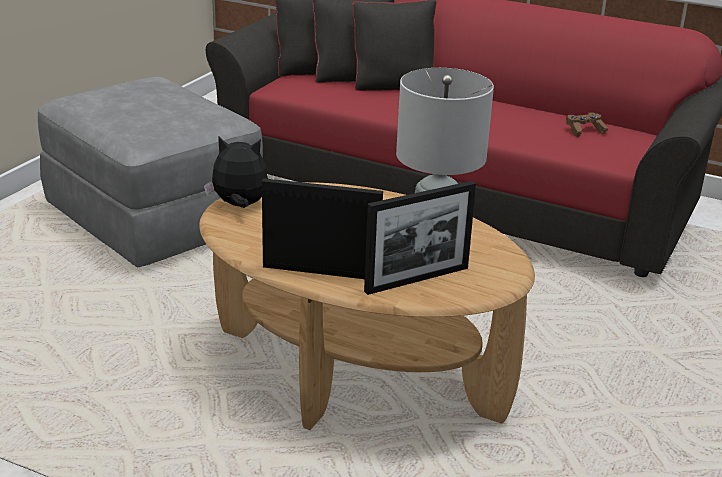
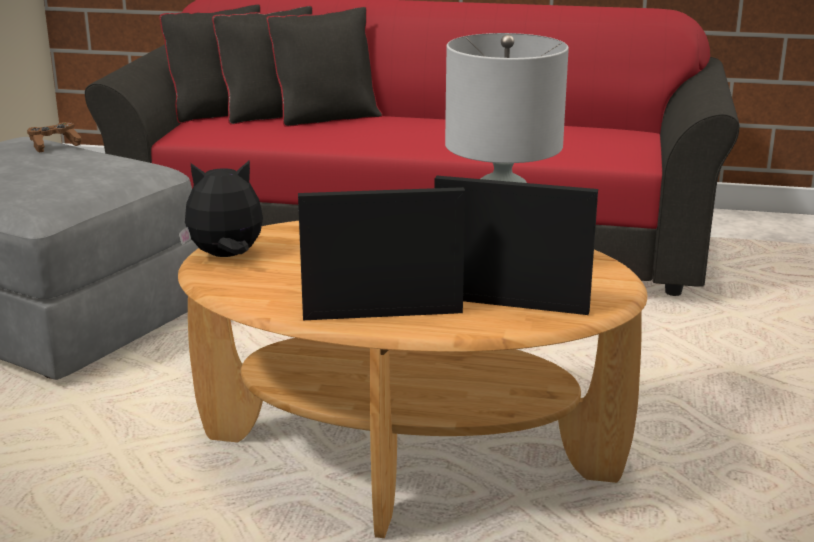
camera: 15 degrees left, 5 degrees down
picture frame [364,181,476,295] -> picture frame turned 120 degrees counterclockwise [434,176,598,315]
brown game controller [566,112,608,137] -> brown game controller moved to [27,122,83,152]

